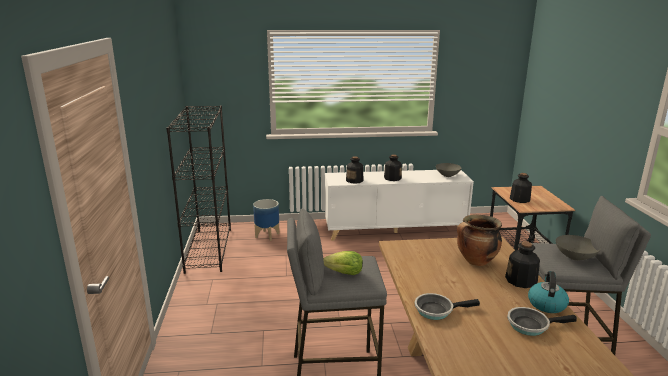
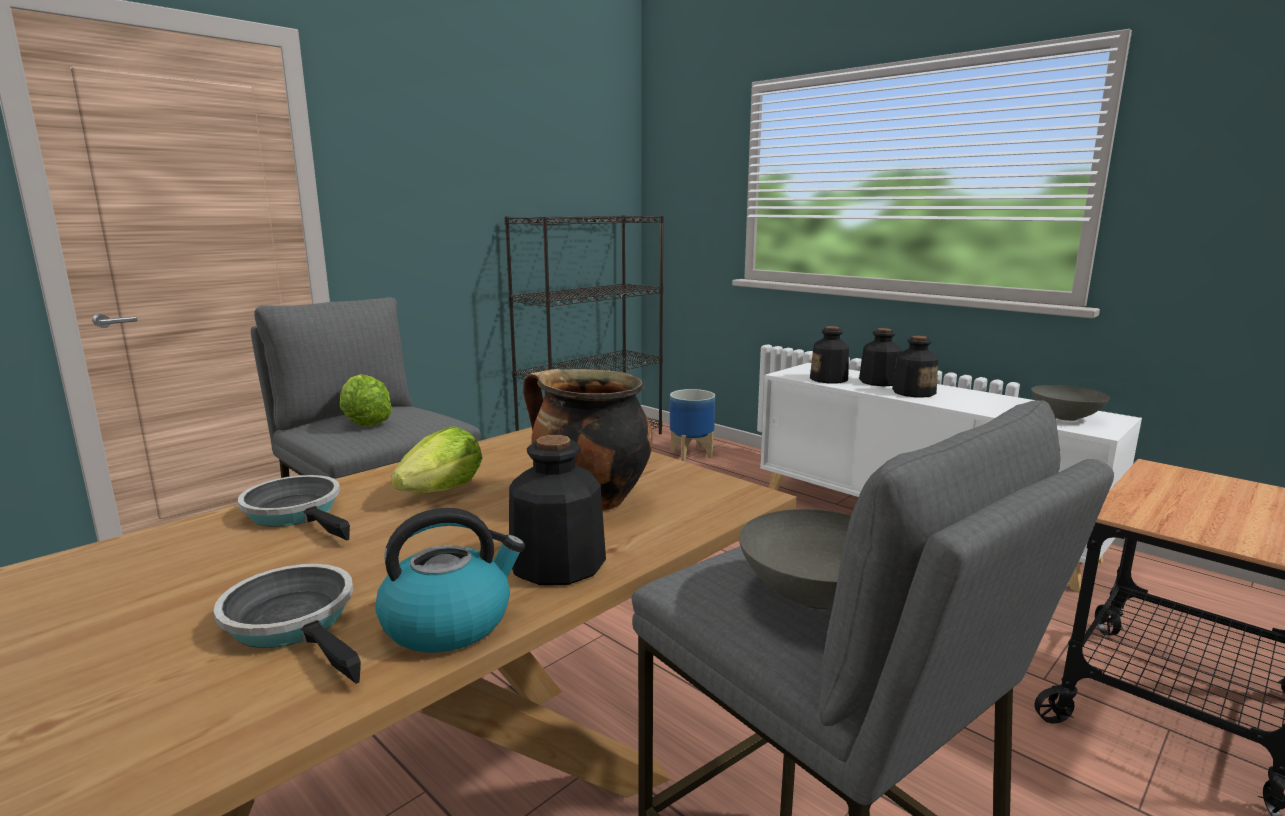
camera: 50 degrees right, 5 degrees down
bottle [510,173,532,203] -> bottle moved to [859,328,902,386]
none -> lettuce [391,426,482,493]

